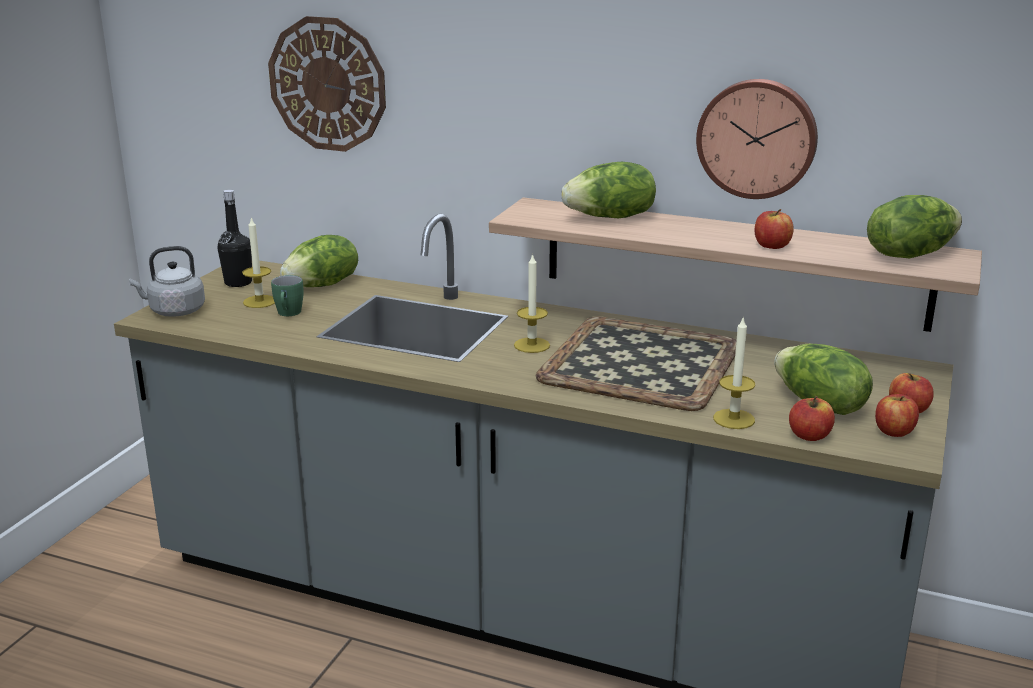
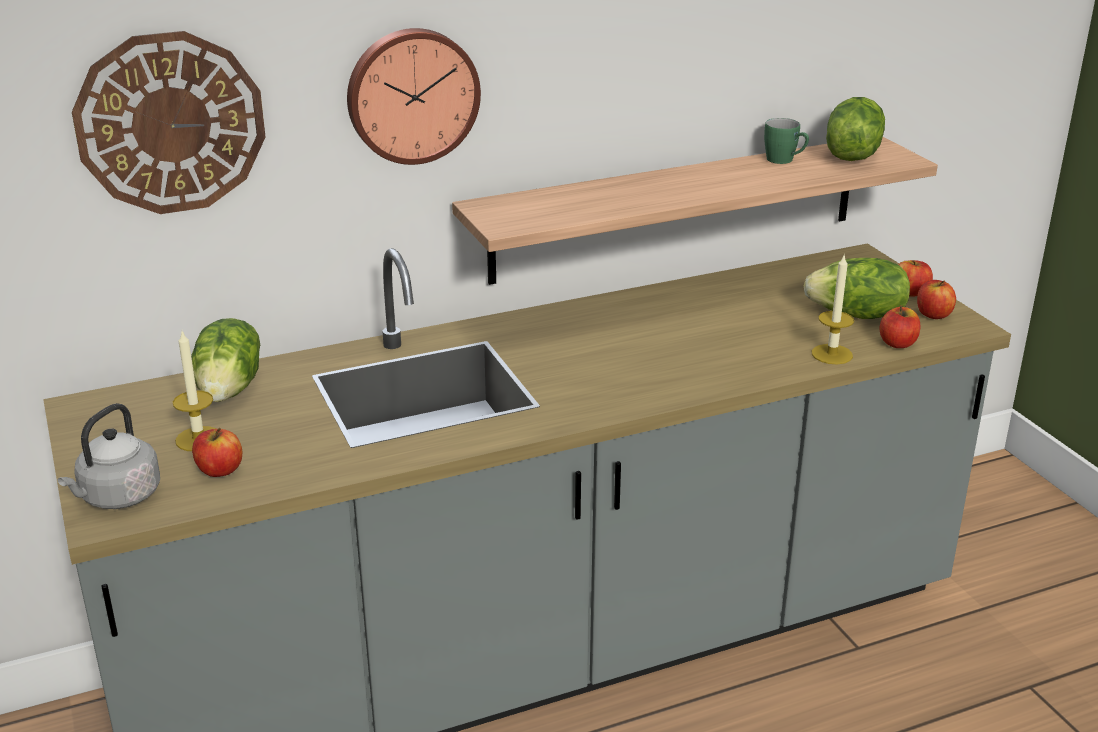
camera: 45 degrees left, 5 degrees up
black bottle [217,189,252,287] -> none
green mug [271,275,304,316] -> green mug moved to [764,118,809,164]
candle [514,253,550,353] -> none
tray [536,317,736,411] -> none
lettuce [562,162,656,218] -> none
wall clock [696,79,818,199] -> wall clock moved to [347,28,481,165]
apple [755,209,794,249] -> apple moved to [192,428,242,477]

